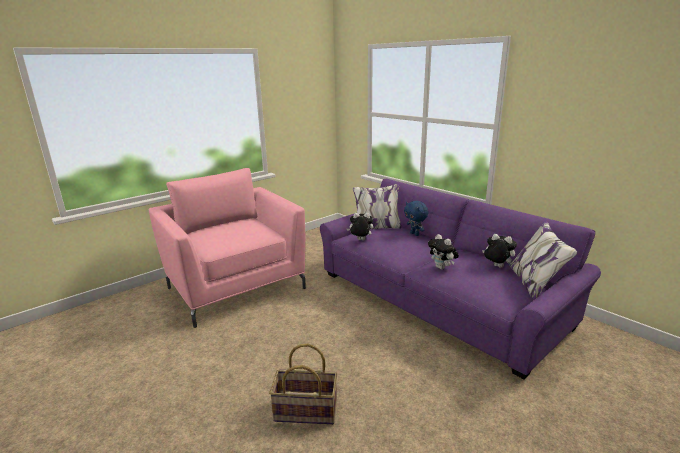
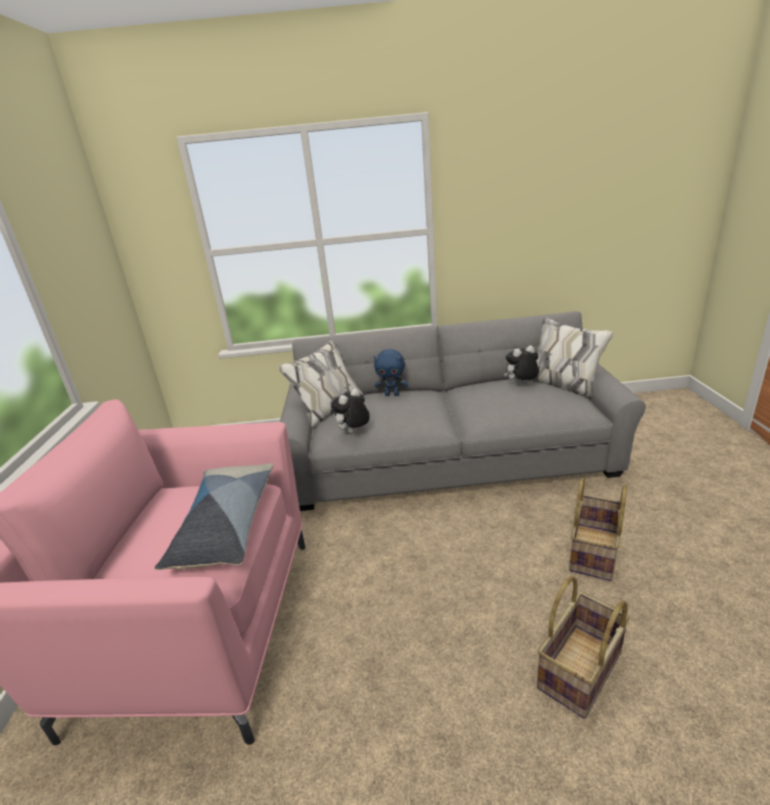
camera: 50 degrees left, 5 degrees up
purple sofa [320,179,601,380] -> grey sofa [278,311,646,511]
plush toy [428,234,459,270] -> none
none -> pillow [155,463,273,570]
none -> basket [569,478,627,581]

